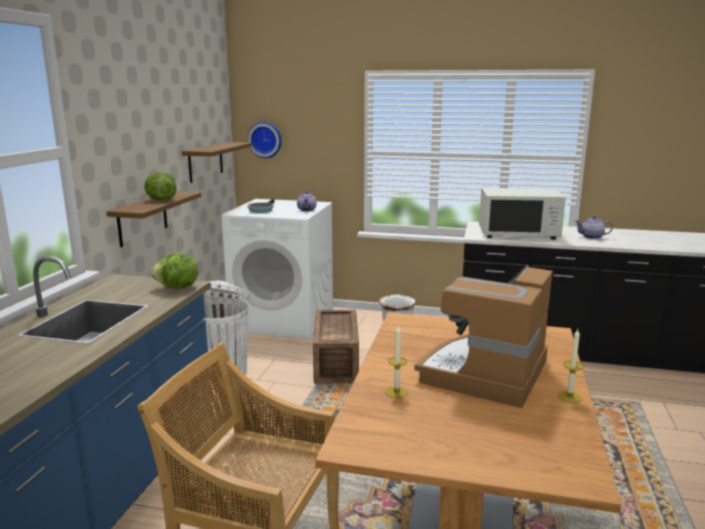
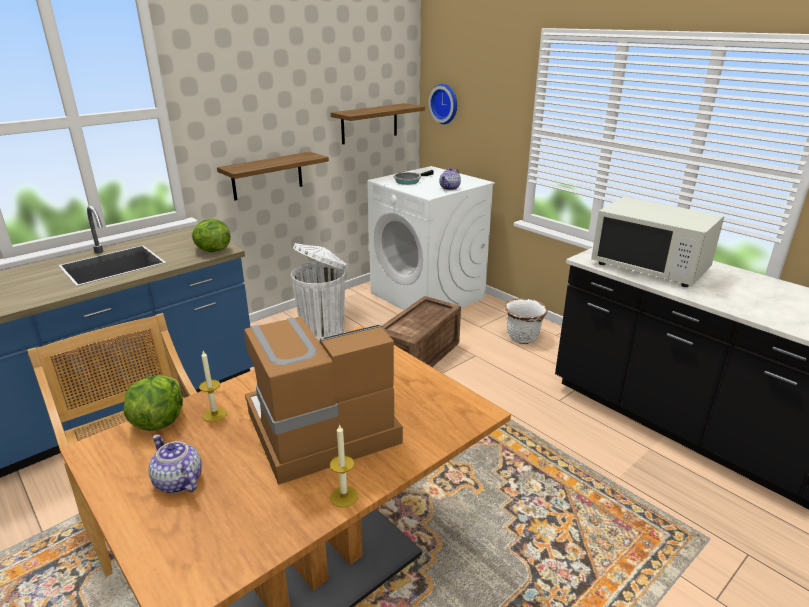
camera: 35 degrees right, 10 degrees up
lettuce [144,172,176,200] -> lettuce moved to [124,375,183,431]
teapot [575,216,613,239] -> teapot moved to [148,434,202,493]

